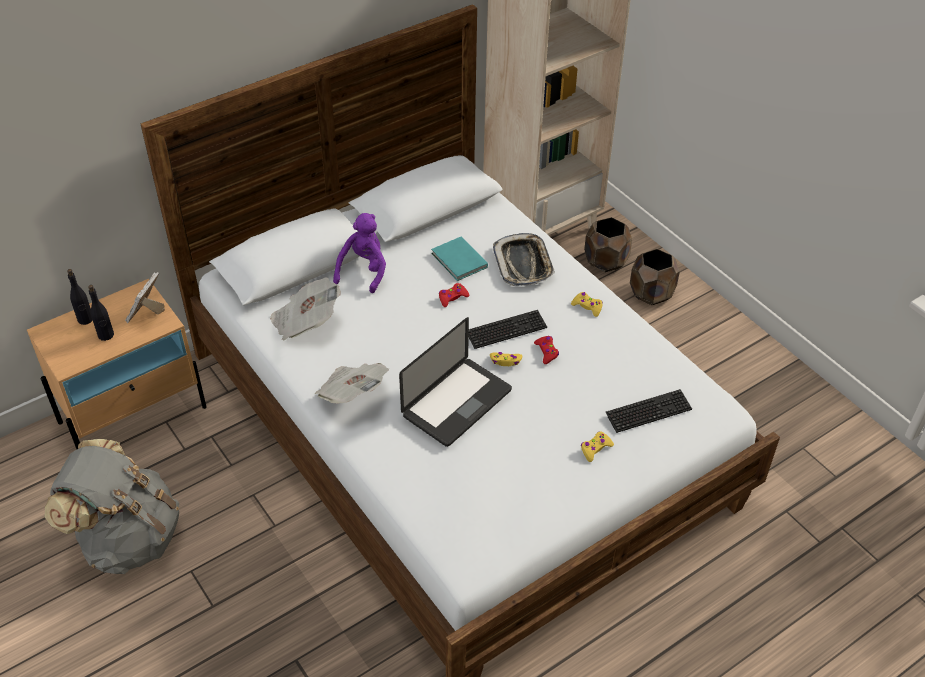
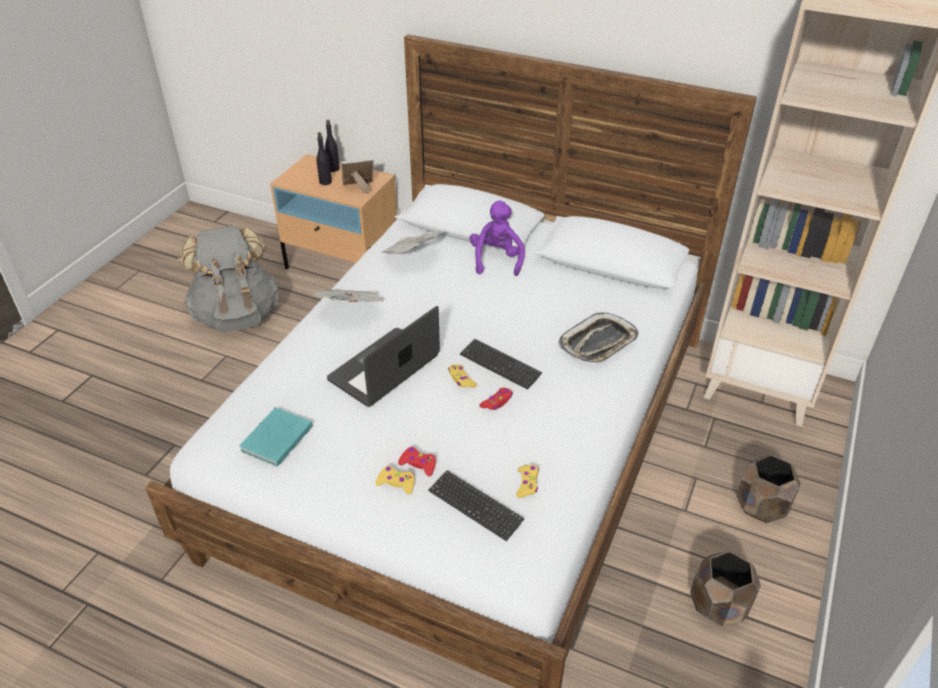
camera: 60 degrees right, 5 degrees down
purple plush toy [333,213,386,293] -> purple plush toy turned 75 degrees counterclockwise [470,201,525,276]
laptop [399,317,512,447] -> laptop turned 120 degrees clockwise [327,306,440,407]
turquoise book [431,236,488,281] -> turquoise book moved to [239,407,312,467]
red game controller [439,283,469,307] -> red game controller moved to [398,447,436,477]
yellow game controller [571,292,603,317] -> yellow game controller moved to [516,465,539,498]
brown planter [584,217,632,272] -> brown planter moved to [690,551,761,626]

